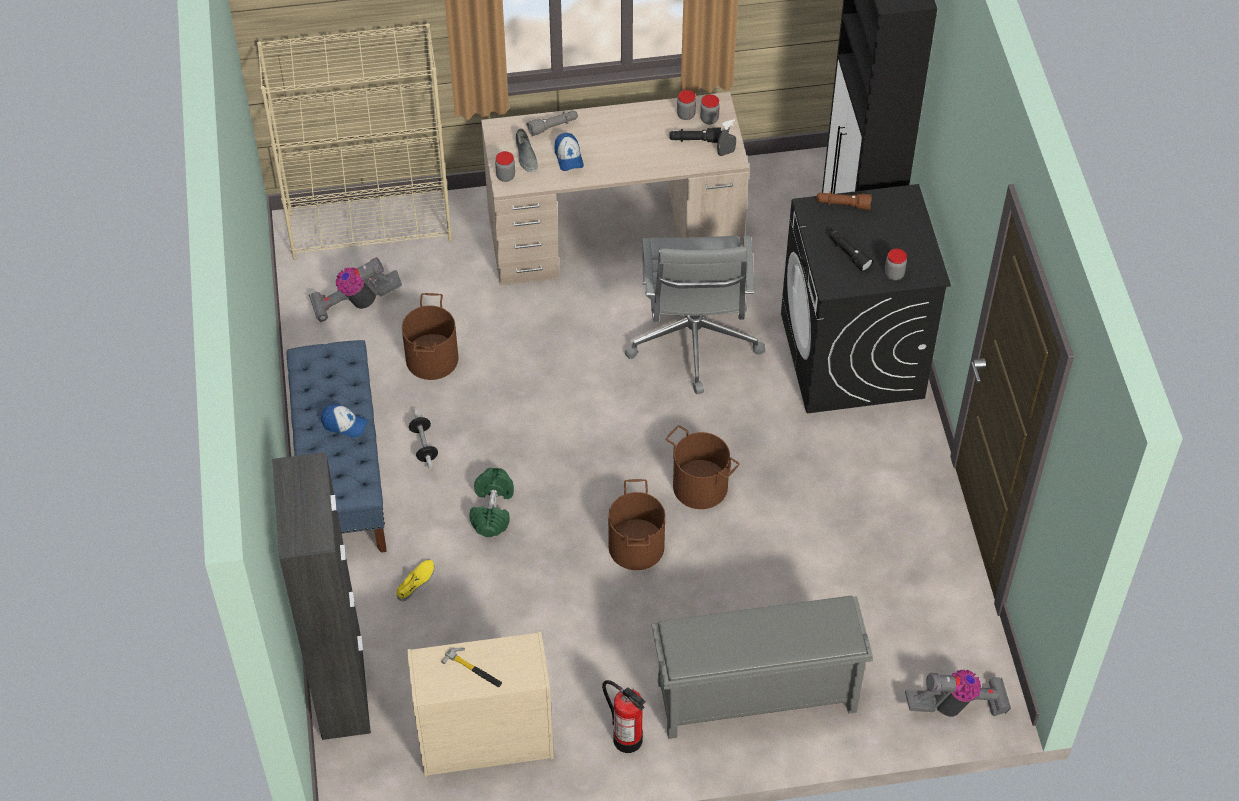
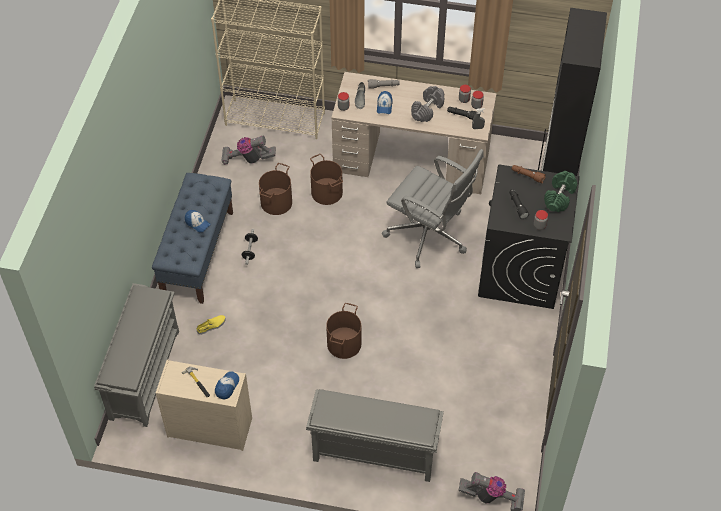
camera: 20 degrees right, 0 degrees up
black cabinet [272,452,371,740] -> grey shoe rack [94,283,179,427]
green dumbbell [469,467,514,537] -> green dumbbell moved to [544,171,577,212]
fire extinguisher [602,680,646,753] -> none
grey office chair [625,236,765,394] -> grey office chair turned 75 degrees counterclockwise [382,149,484,268]
brown bucket [666,425,740,509] -> brown bucket moved to [310,154,343,205]
none -> cap [215,371,239,400]
none -> grey dumbbell [411,86,444,122]

